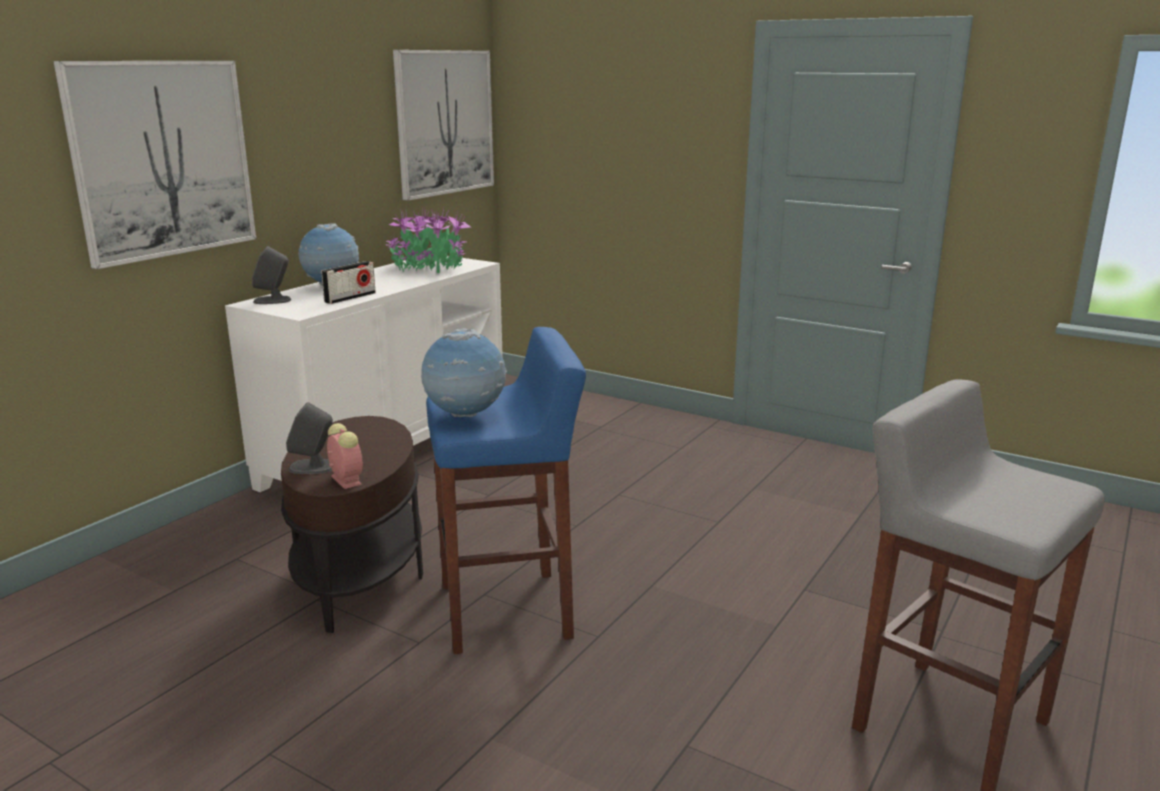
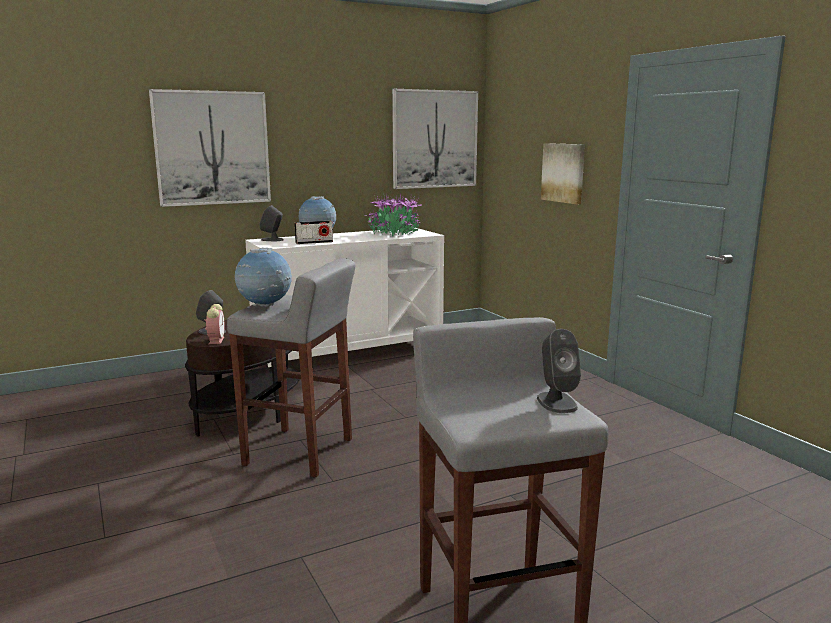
camera: 30 degrees right, 5 degrees down
blue stool [426,327,586,654] -> grey stool [227,258,355,477]
none -> grey speaker [537,329,581,413]
none -> picture [541,143,585,204]

